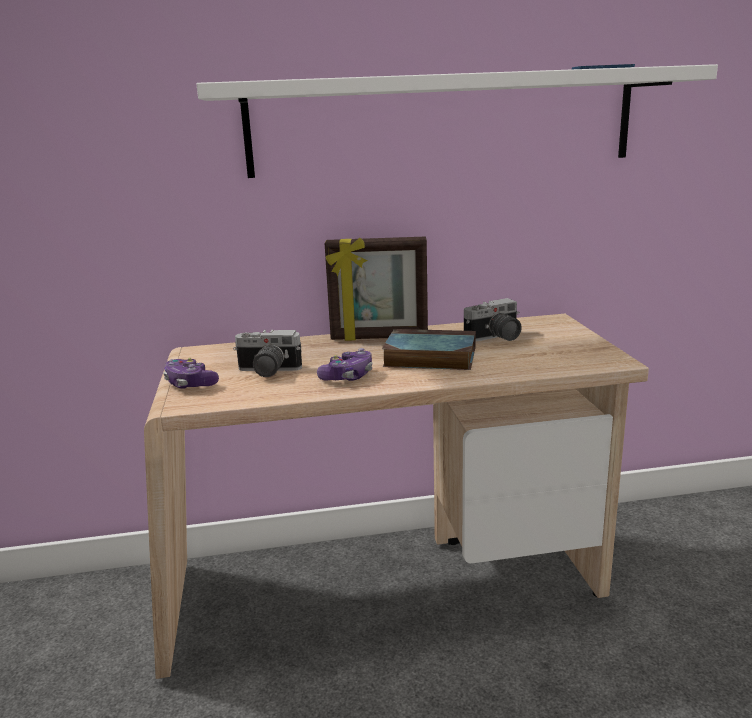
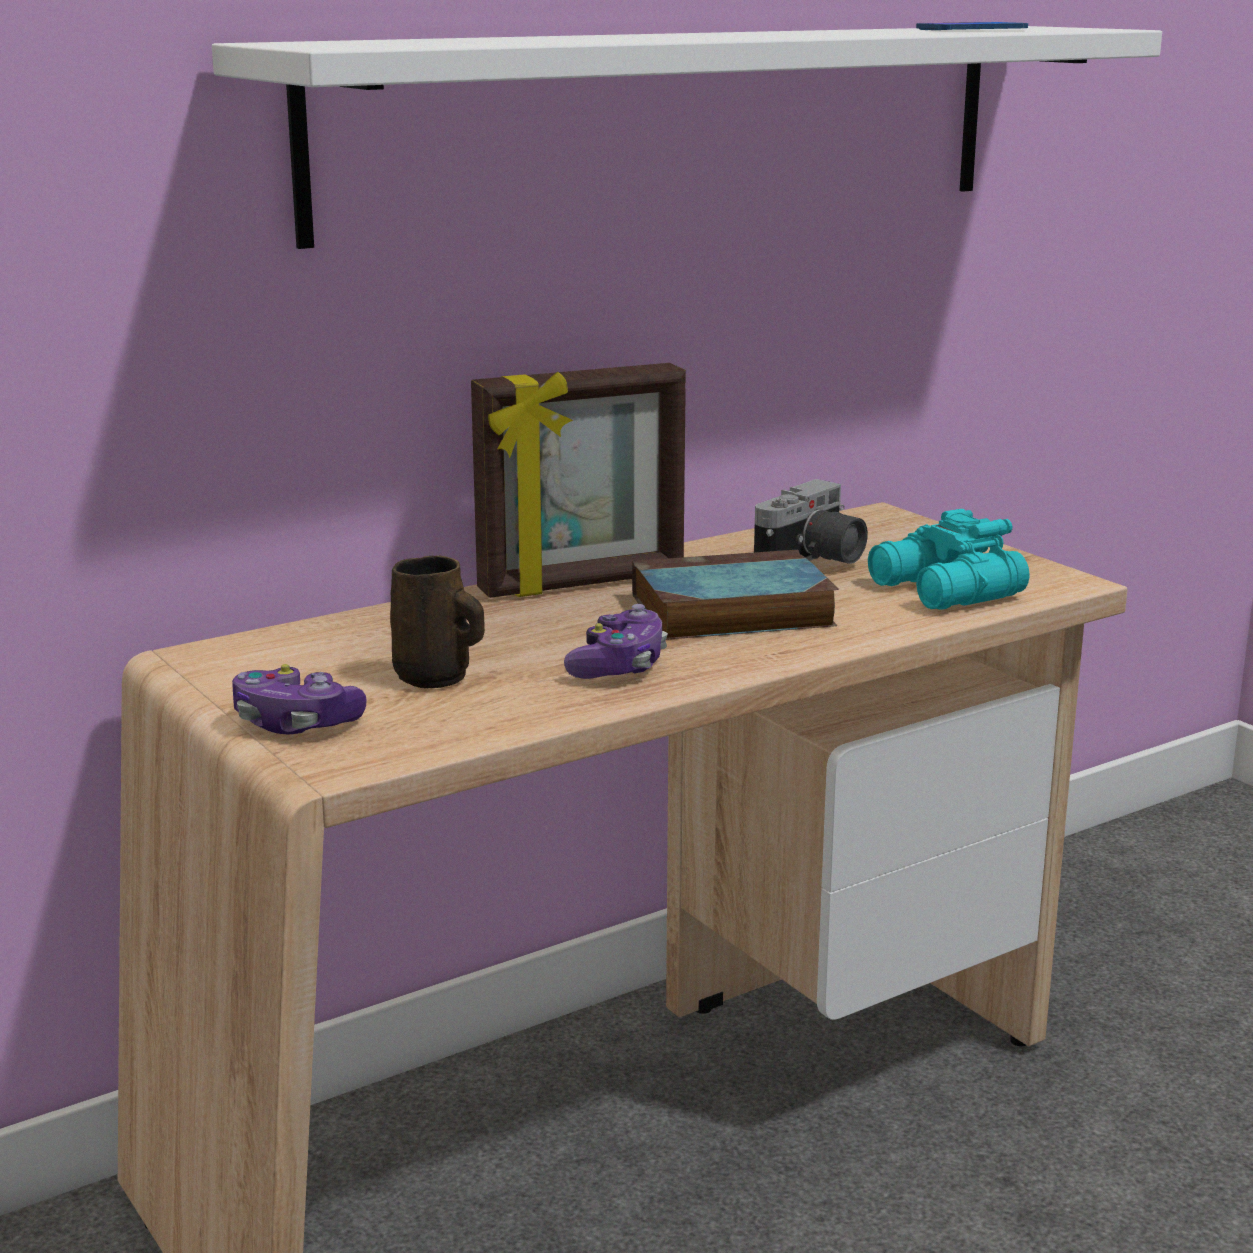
camera: 25 degrees left, 0 degrees up
camera [233,330,302,377] -> brown mug [390,555,485,689]
none -> turquoise binoculars [868,509,1029,610]

